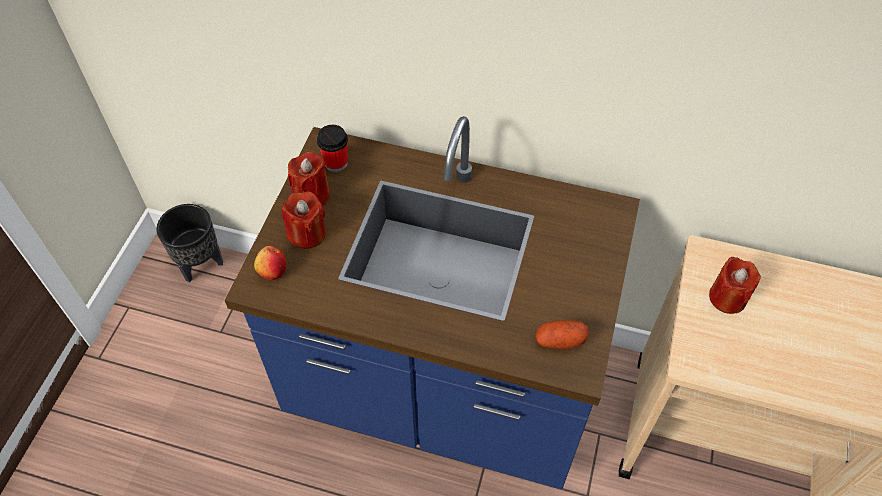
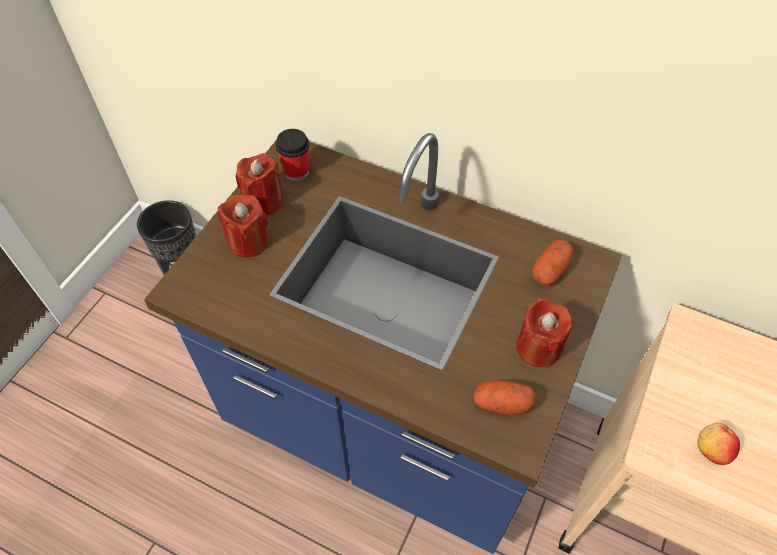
camera: 10 degrees right, 0 degrees up
apple [254,246,286,280] -> apple moved to [697,423,740,465]
red candle [709,257,761,314] -> red candle moved to [516,297,573,367]
none -> potato [532,239,573,285]

